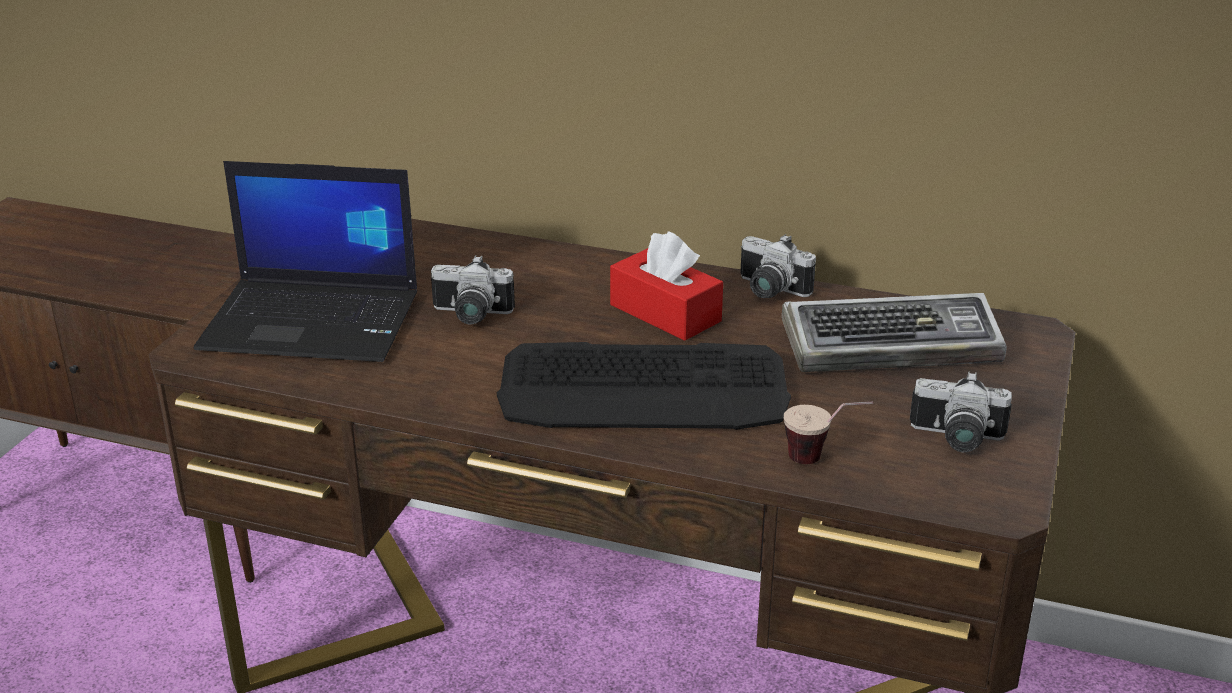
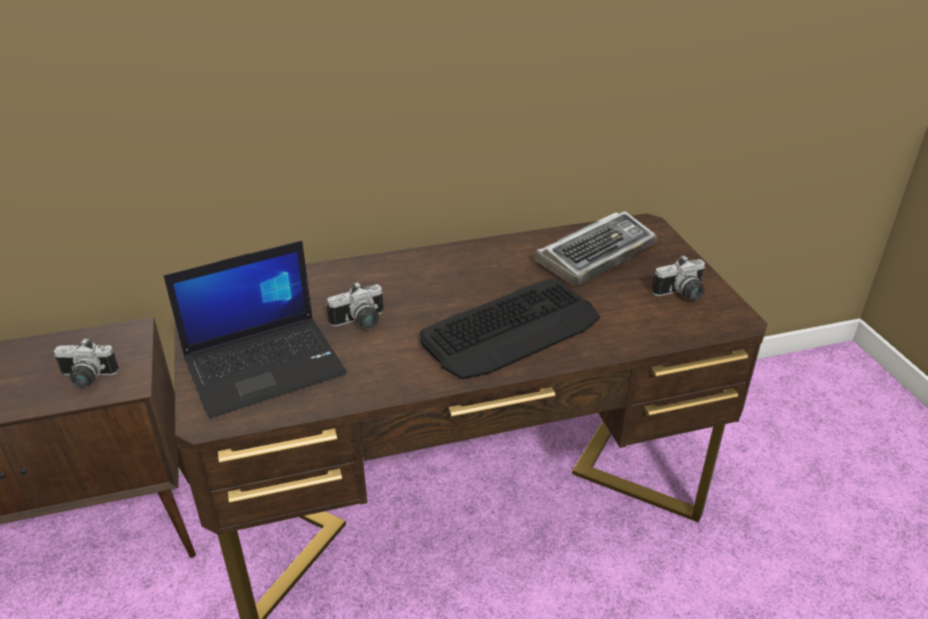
camera: 35 degrees left, 5 degrees up
red tissue box [610,231,723,341] -> none
camera [740,234,816,298] -> camera moved to [54,338,119,388]
cup [784,401,873,464] -> none

